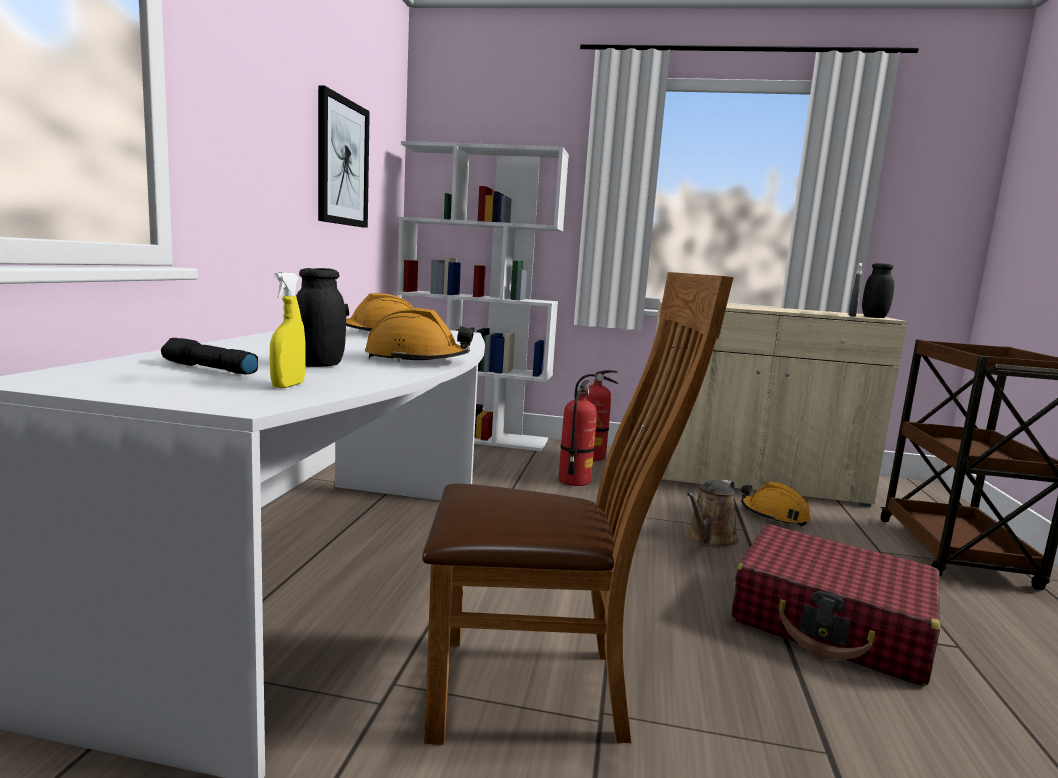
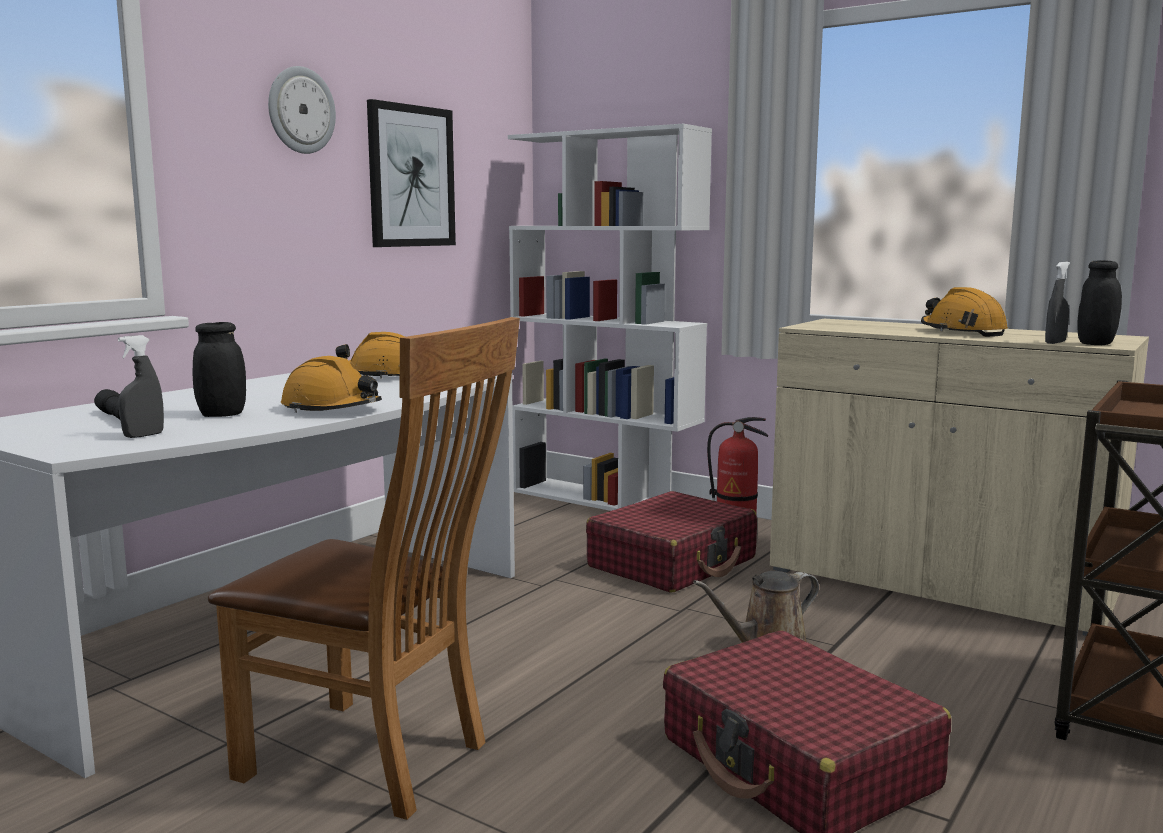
camera: 25 degrees right, 0 degrees up
yellow spray bottle [270,272,306,388] -> grey spray bottle [118,335,164,438]
fire extinguisher [559,380,597,486] -> red suitcase [586,491,757,593]
orange hard hat [741,481,810,526] -> orange hard hat moved to [921,287,1008,337]
none -> wall clock [268,66,336,154]

